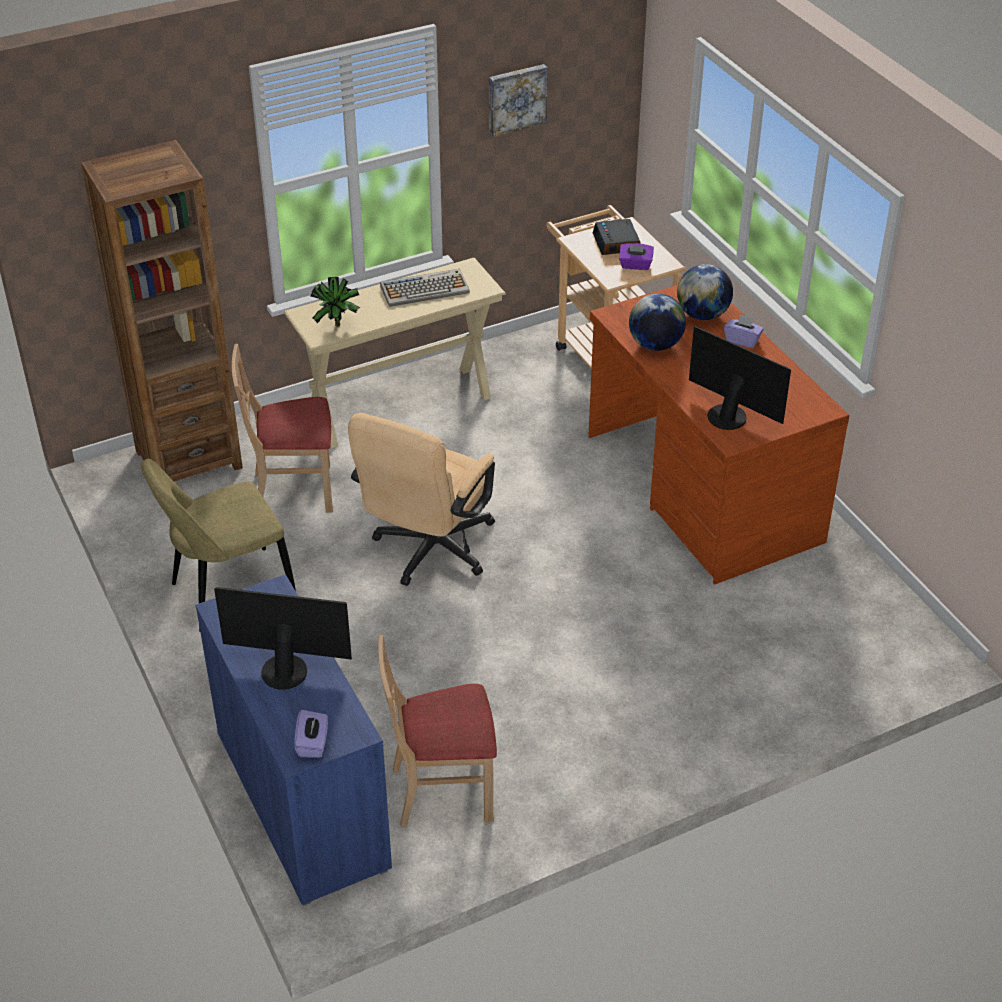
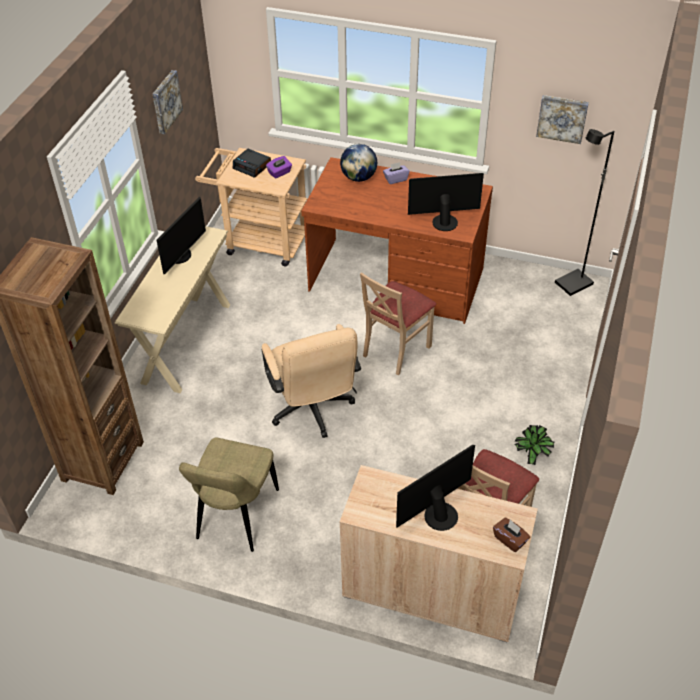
camera: 45 degrees left, 5 degrees up
blue cabinet [195,574,392,906] -> beige cabinet [339,465,538,642]
beige chair [232,344,333,513] -> beige chair moved to [360,272,436,376]
purple tissue box [294,710,328,758] -> brown tissue box [493,517,530,552]
potted plant [310,277,360,327] -> potted plant moved to [514,425,554,465]
keyboard [380,269,470,307] -> monitor [157,196,206,274]
globe [629,294,686,351] -> none
none -> picture [536,95,589,144]
none -> black floor lamp [555,129,614,296]

